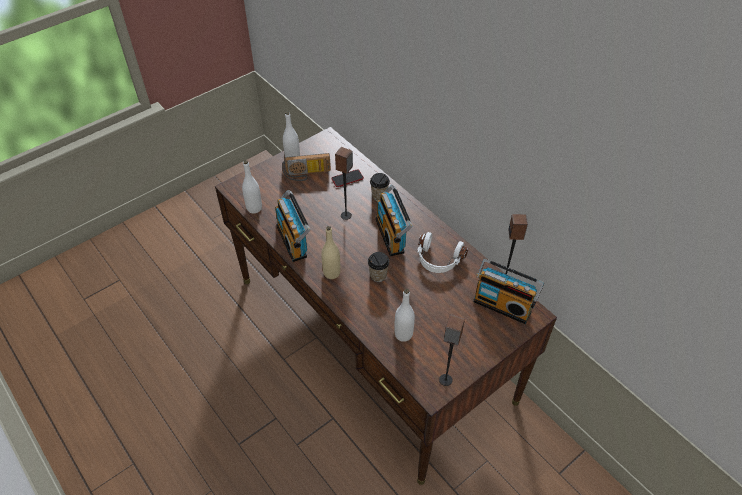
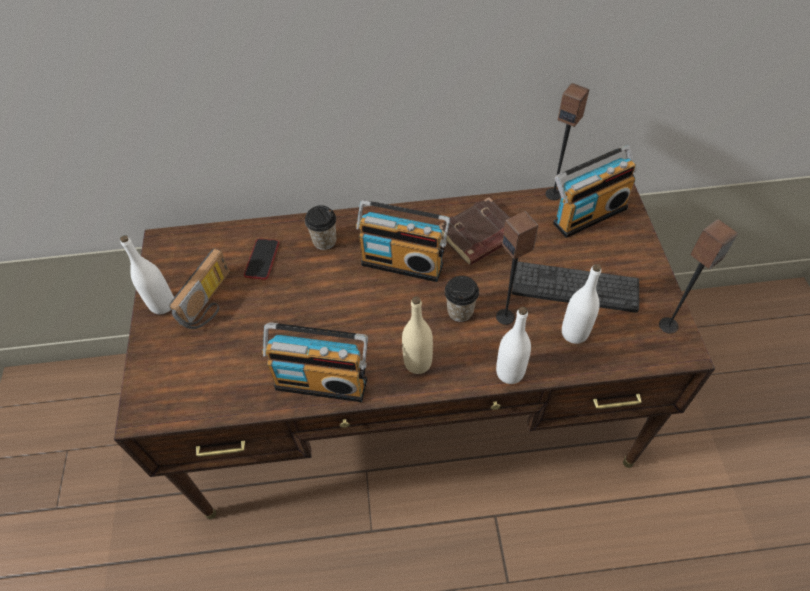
camera: 55 degrees left, 5 degrees up
white bottle [242,160,262,213] -> white bottle moved to [496,307,531,384]
speaker [335,147,353,220] -> speaker moved to [496,211,538,325]
white headphones [417,232,468,273] -> brown book [438,197,510,266]
none -> keyboard [512,262,639,313]

